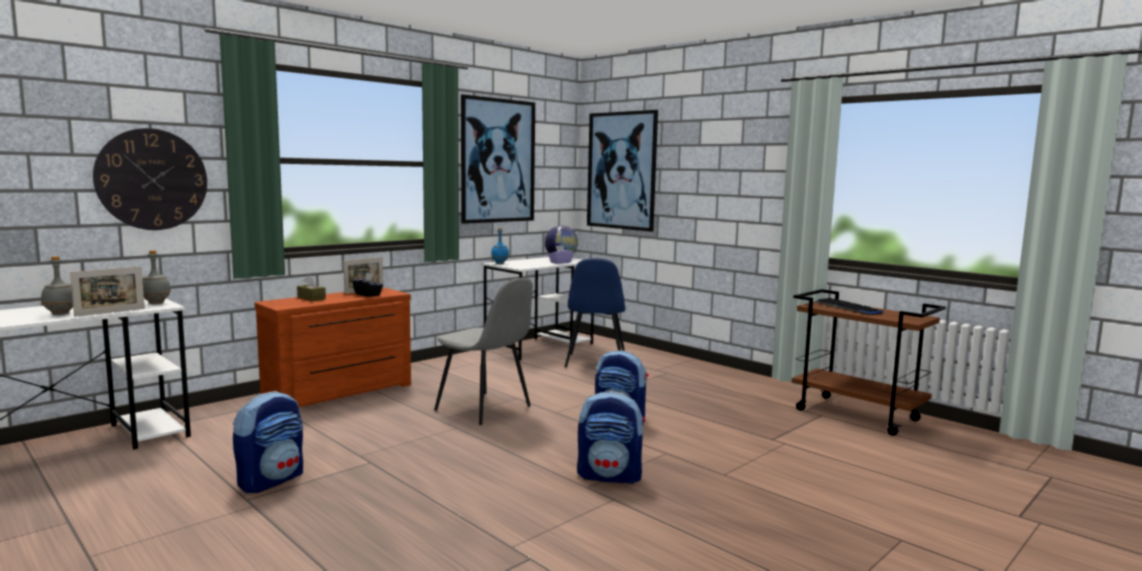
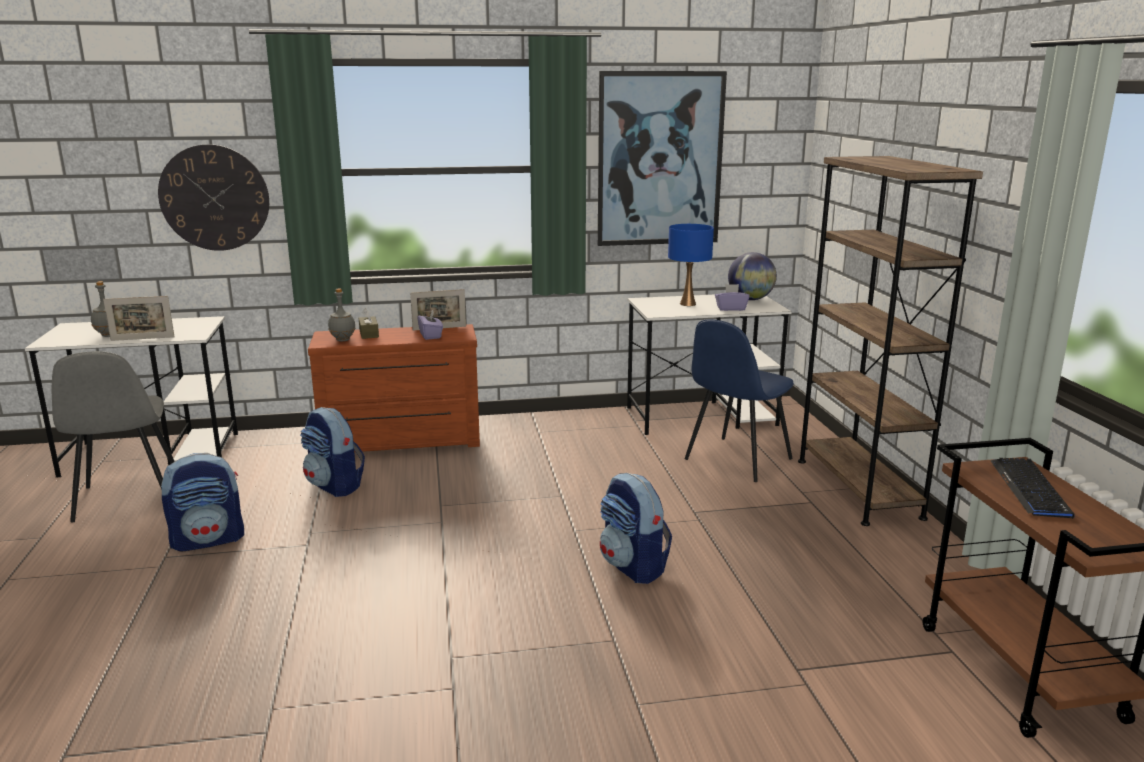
camera: 35 degrees right, 10 degrees up
grey bottle [143,250,171,304] -> grey bottle moved to [328,288,356,341]
black tissue box [352,273,383,297] -> purple tissue box [417,310,443,340]
grey chair [434,278,533,425] -> grey chair moved to [51,351,175,522]
blue bottle [491,228,509,264] -> none
backpack [577,391,645,484] -> backpack moved to [300,407,365,497]
picture [587,110,658,232] -> none
none -> blue table lamp [668,224,714,306]
none -> brown bookcase [798,156,983,526]

